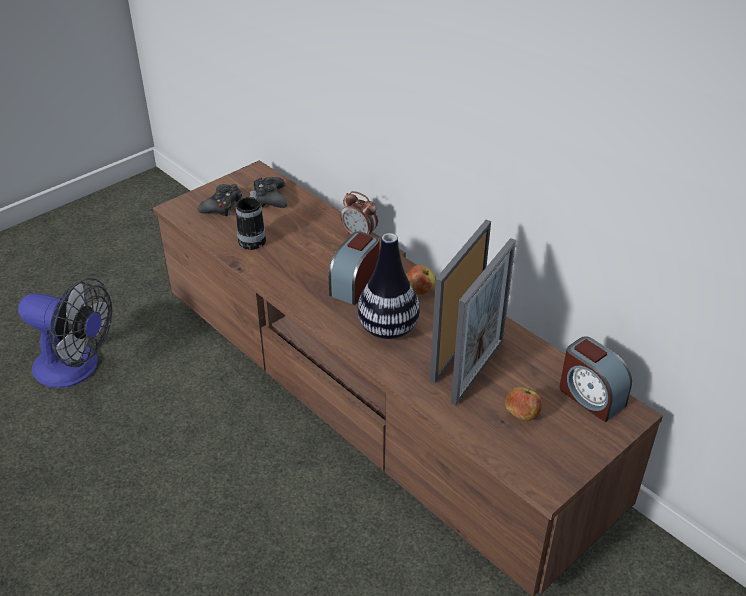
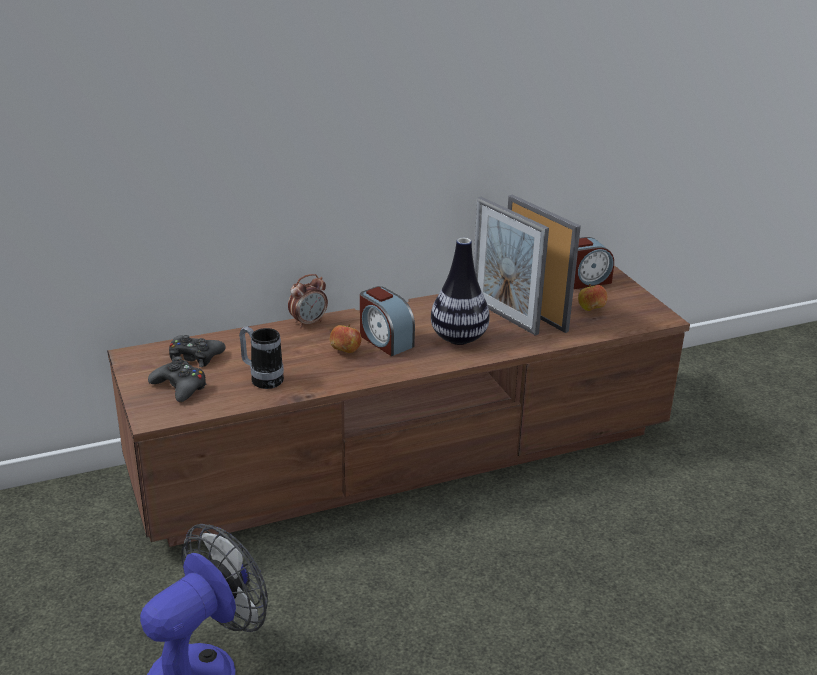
camera: 70 degrees left, 10 degrees down
apple [406,265,435,295] -> apple moved to [330,324,362,353]

